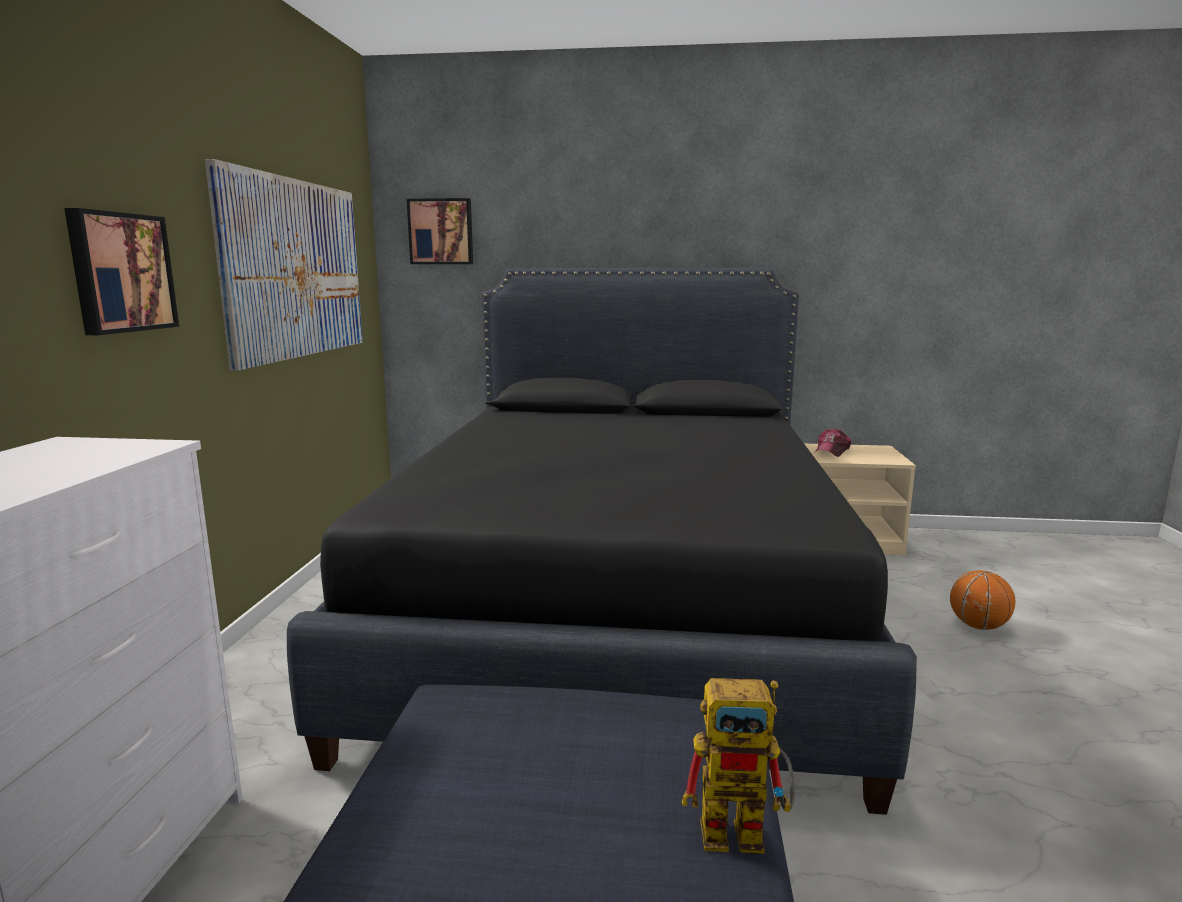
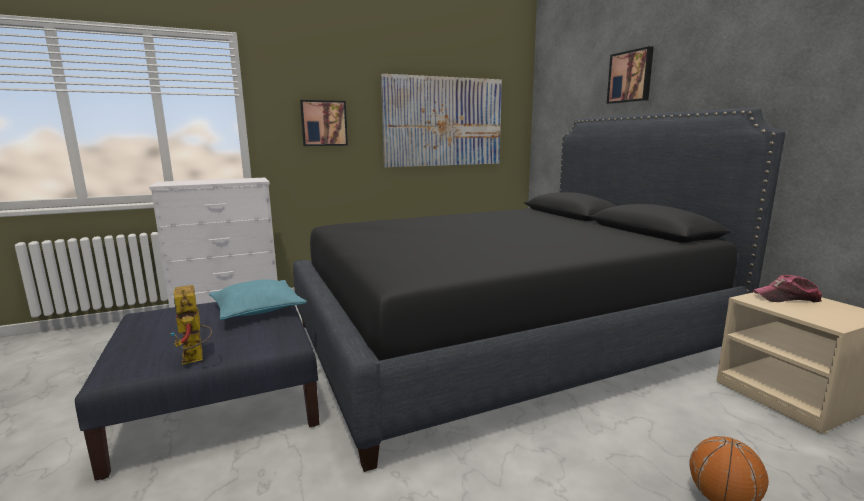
camera: 60 degrees right, 0 degrees up
picture [407,198,473,264] -> picture moved to [607,46,654,104]
none -> turquoise pillow [209,279,307,320]

